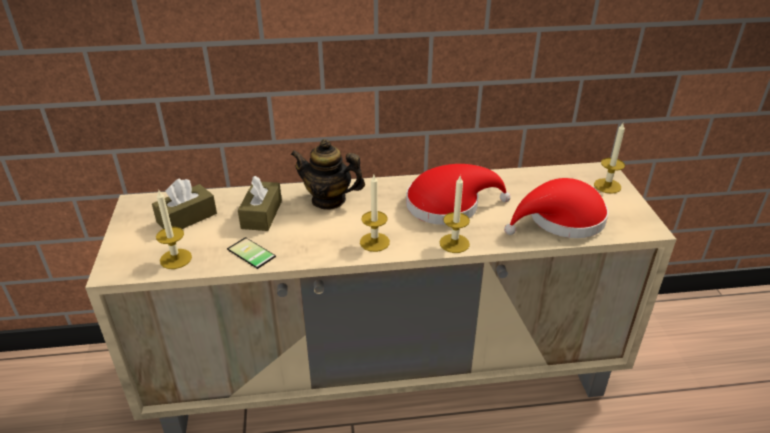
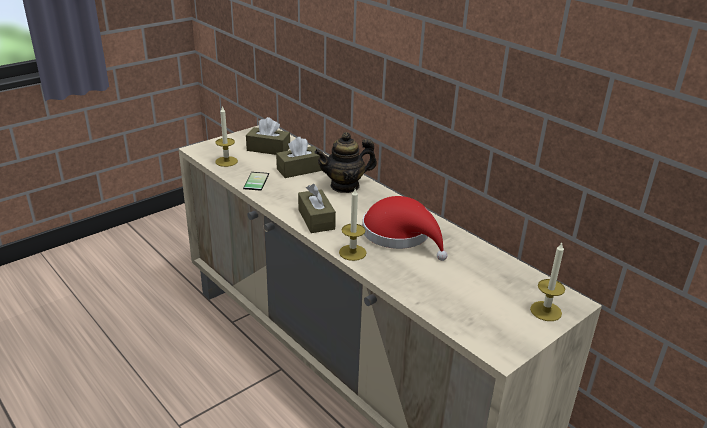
camera: 55 degrees right, 5 degrees down
teapot [290,139,365,210] -> teapot turned 90 degrees counterclockwise [314,132,377,193]
candle [360,175,390,252] -> brown tissue box [298,184,336,233]
red hat [504,178,608,238] -> none

